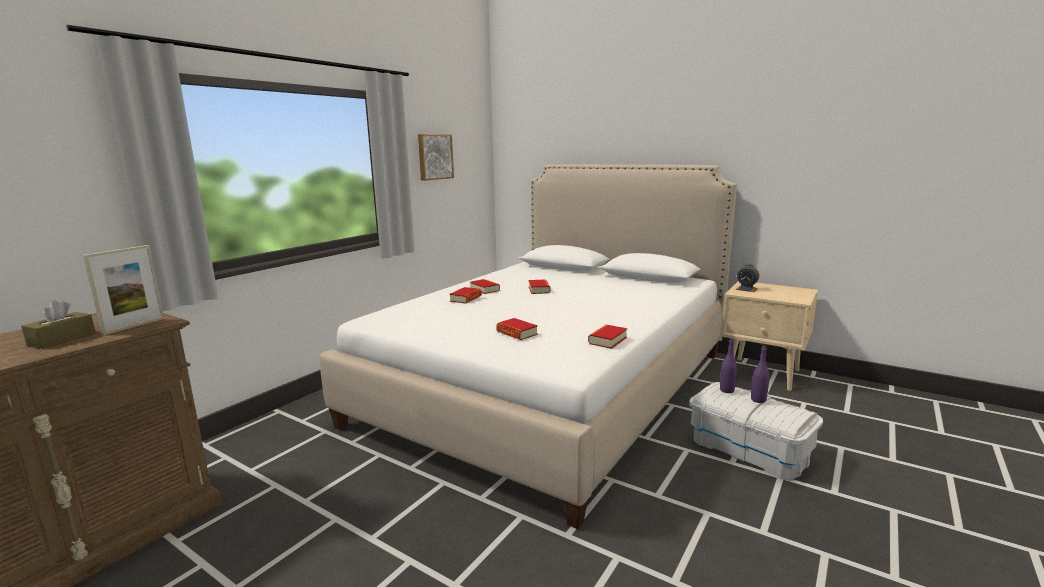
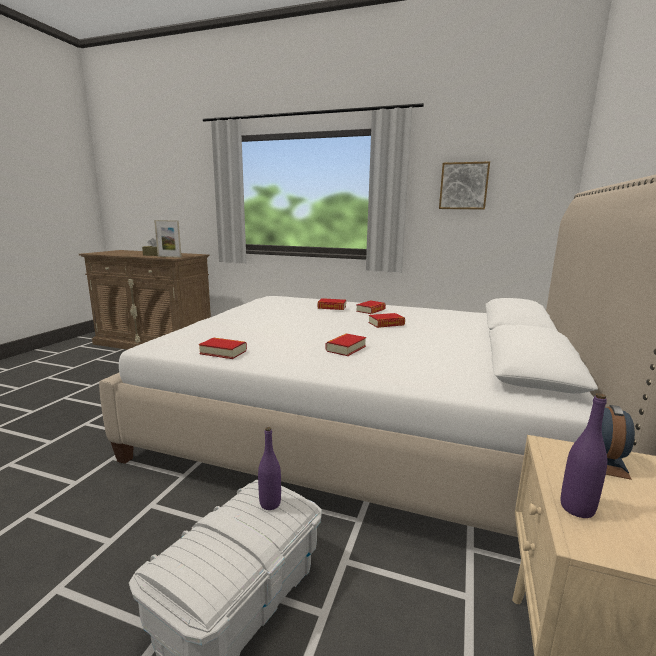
camera: 75 degrees right, 0 degrees up
book [496,318,538,340] -> book moved to [325,333,366,356]
purple bottle [751,346,769,403] -> purple bottle moved to [561,393,607,518]

